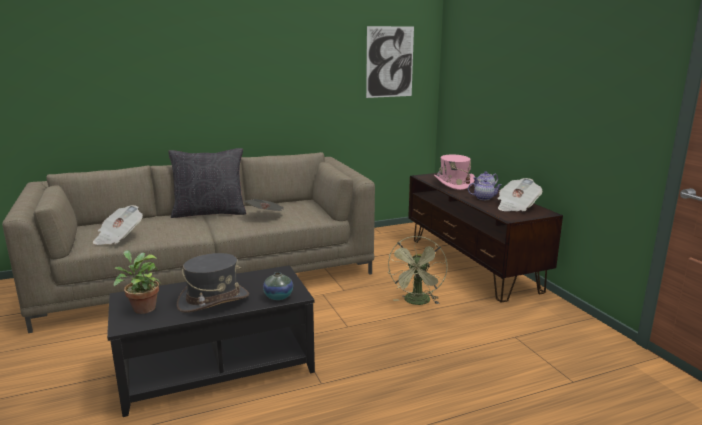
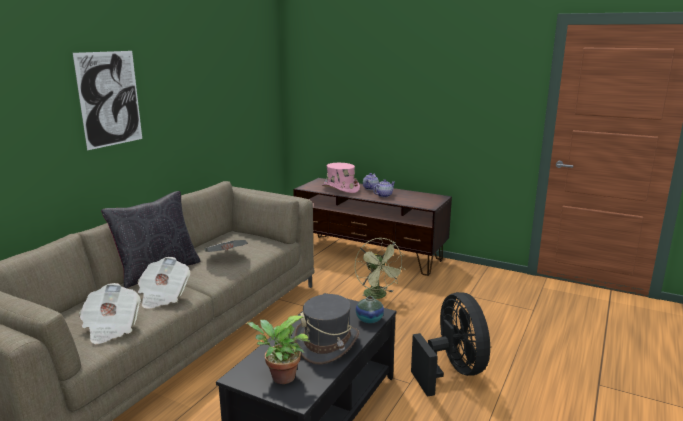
camera: 40 degrees left, 0 degrees up
picture [366,26,414,98] -> picture moved to [73,51,142,150]
newspaper [497,178,543,212] -> newspaper moved to [138,257,191,309]
none -> black fan [411,292,490,397]

